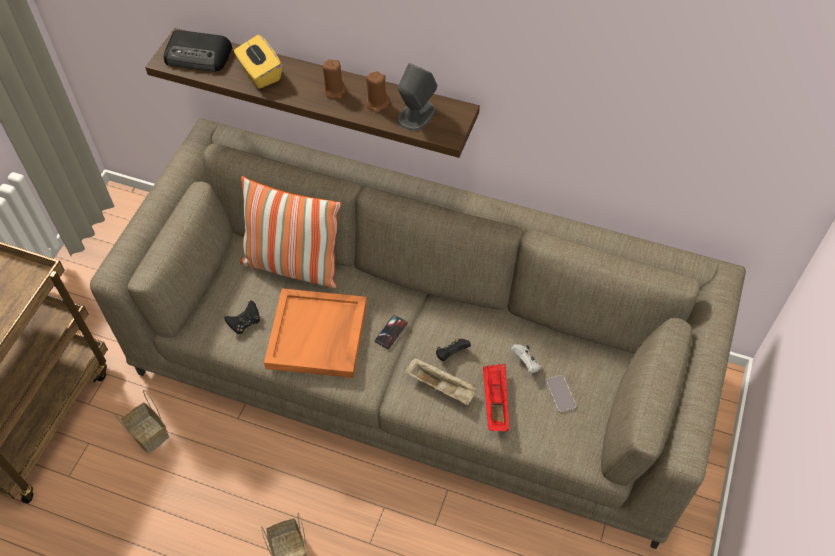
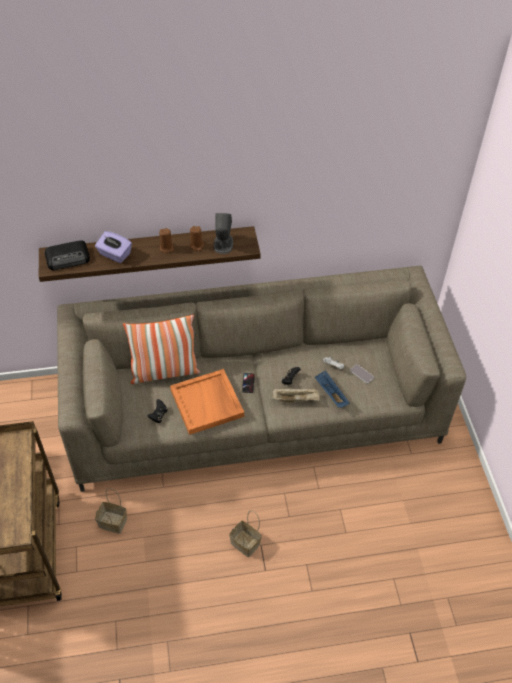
camera: 30 degrees left, 5 degrees down
yellow tissue box [234,35,282,89] -> purple tissue box [95,231,132,263]
red tray [483,364,509,431] -> blue tray [315,370,350,408]

